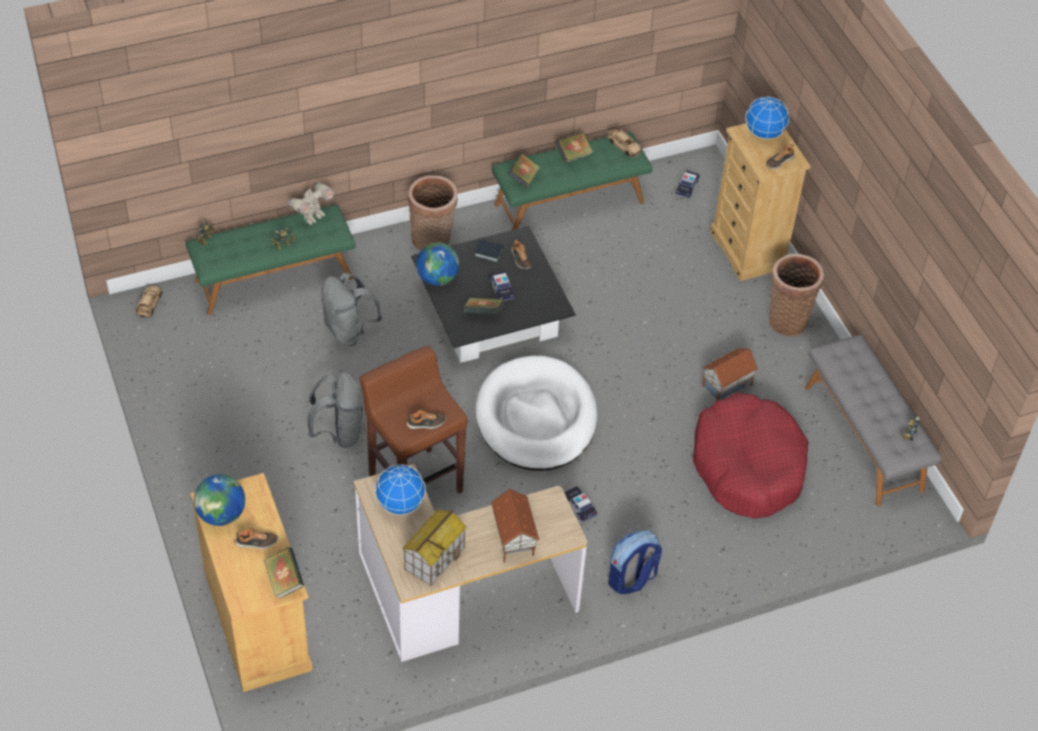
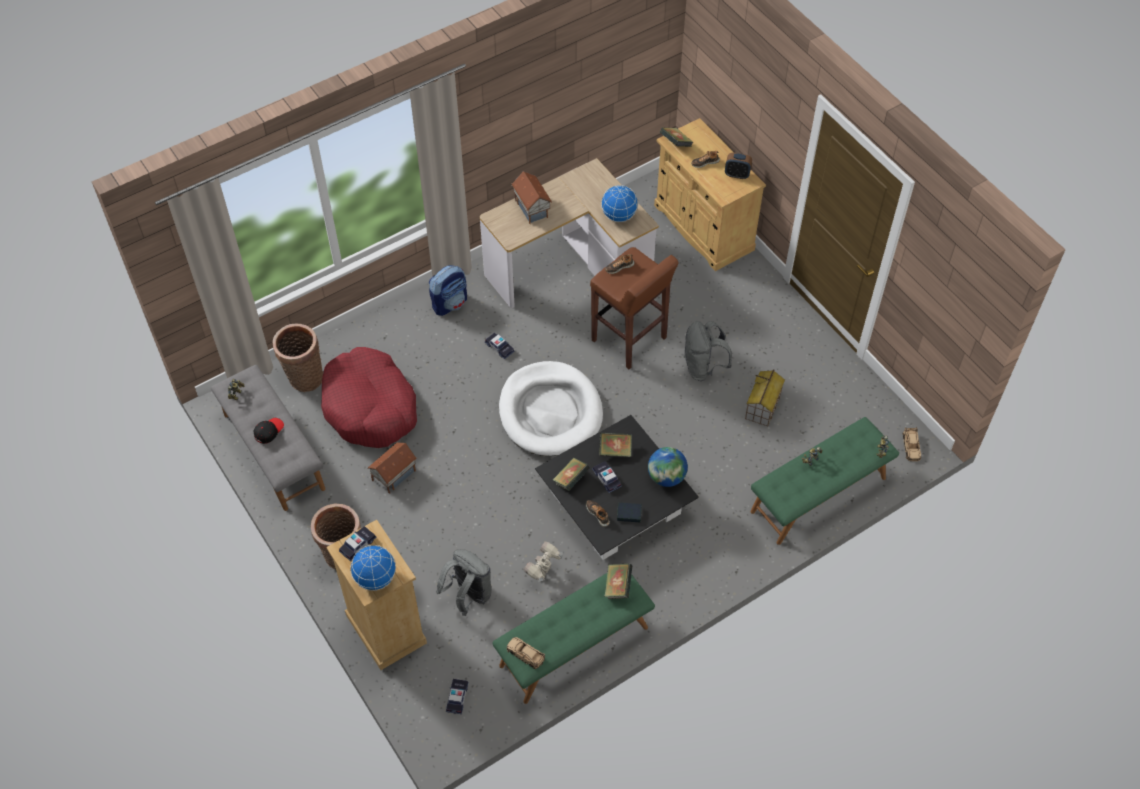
camera: 170 degrees right, 5 degrees up
globe [194,475,245,526] -> alarm clock [725,153,752,179]
toy robot [288,182,334,225] -> toy robot moved to [524,541,563,582]
grey backpack [321,273,382,346] -> grey backpack moved to [436,549,492,616]
toy house [402,509,466,586] -> toy house moved to [745,369,785,427]
basket [408,175,458,251] -> basket moved to [273,324,323,392]
book [555,132,593,163] -> book moved to [553,457,590,491]
shoe [766,144,795,169] -> toy car [339,526,377,561]
none -> black cap [253,418,284,444]

